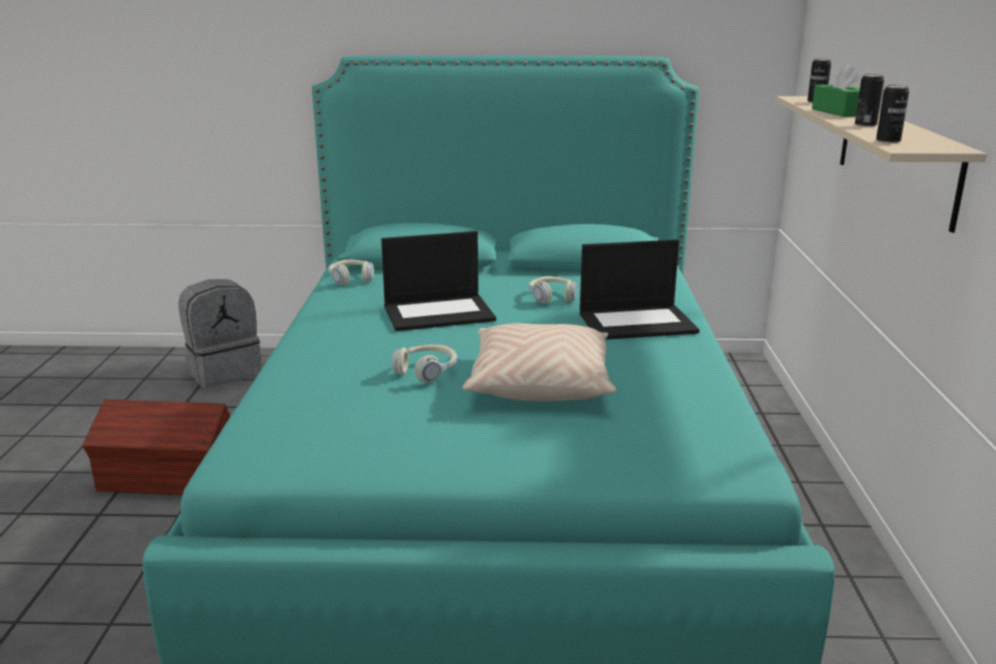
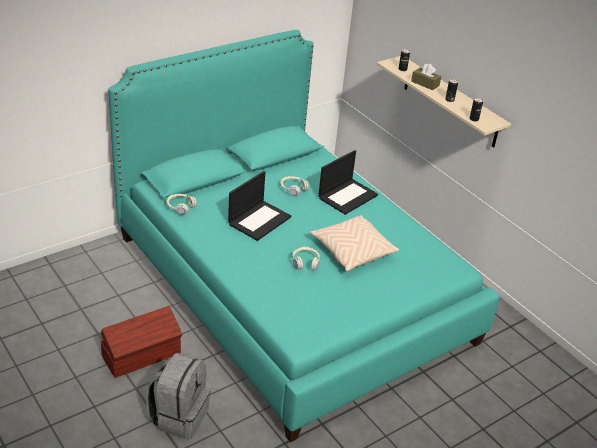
camera: 40 degrees left, 15 degrees up
grey backpack [178,279,261,388] -> grey backpack moved to [146,353,211,439]
green tissue box [812,64,862,117] -> brown tissue box [411,64,441,90]

